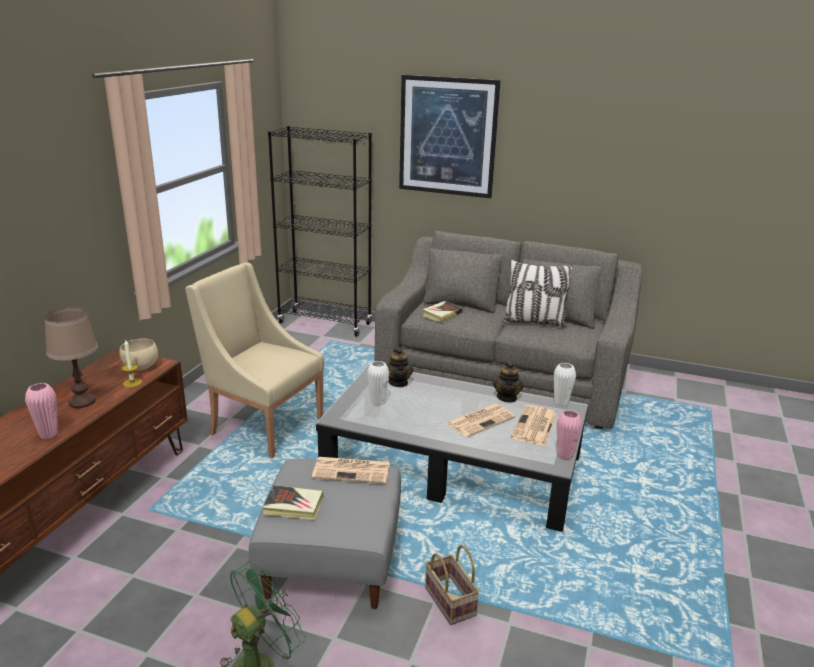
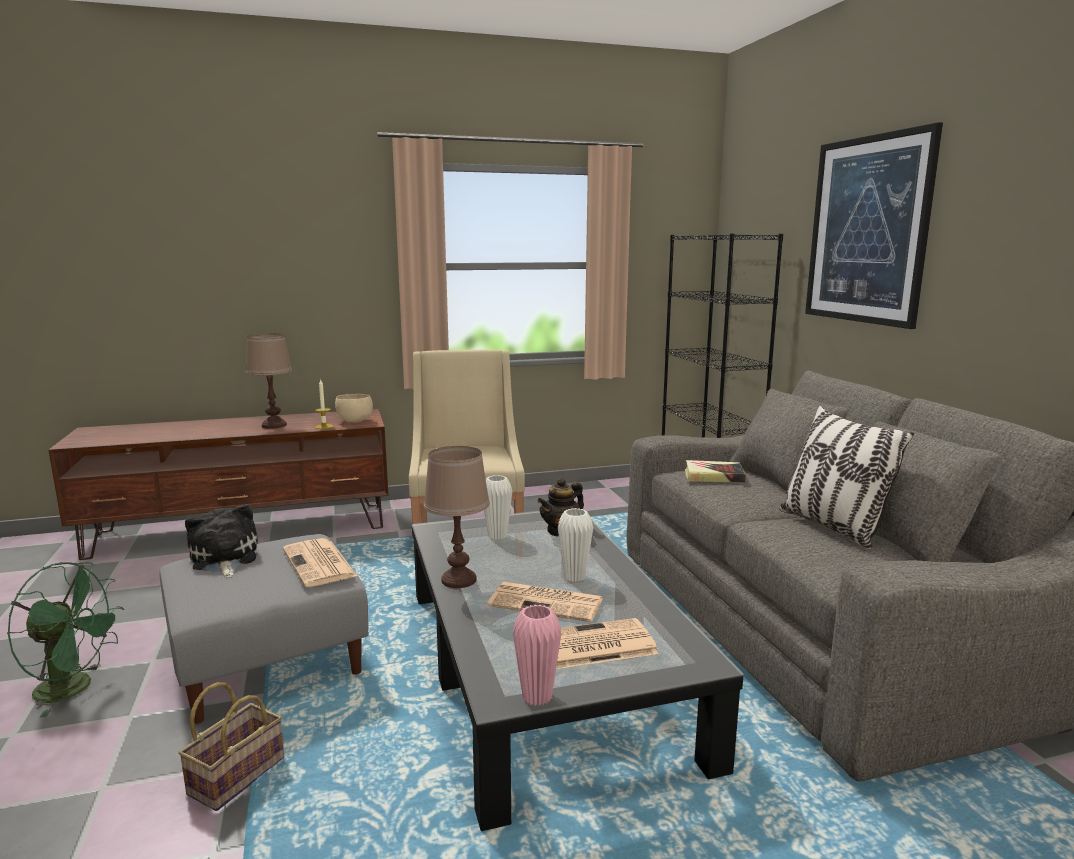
camera: 55 degrees right, 10 degrees down
pink vase [25,383,58,439] -> none
book [262,485,324,520] -> plush toy [185,504,258,578]
teapot [493,361,524,403] -> none
white vase [554,363,576,407] -> white vase moved to [558,508,593,582]
none -> brown table lamp [423,446,490,588]

